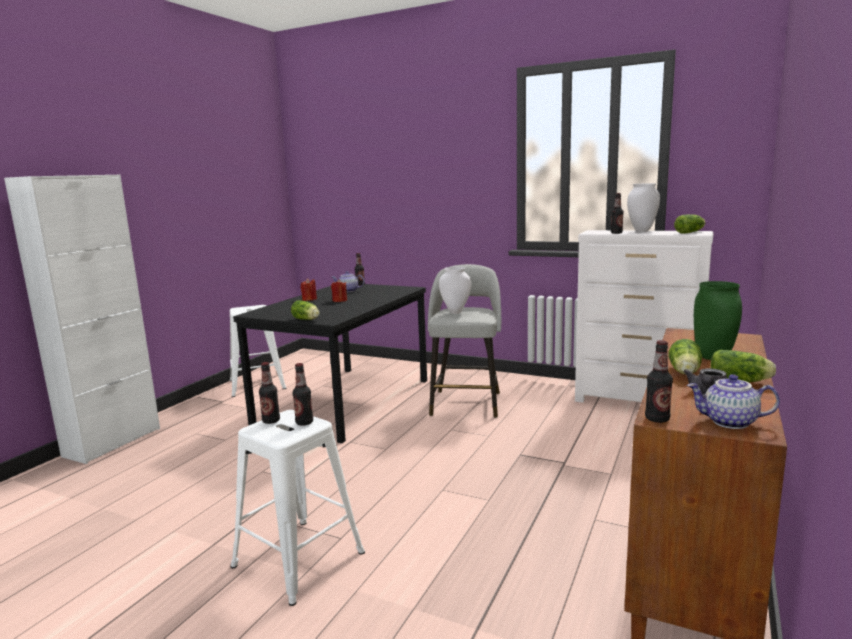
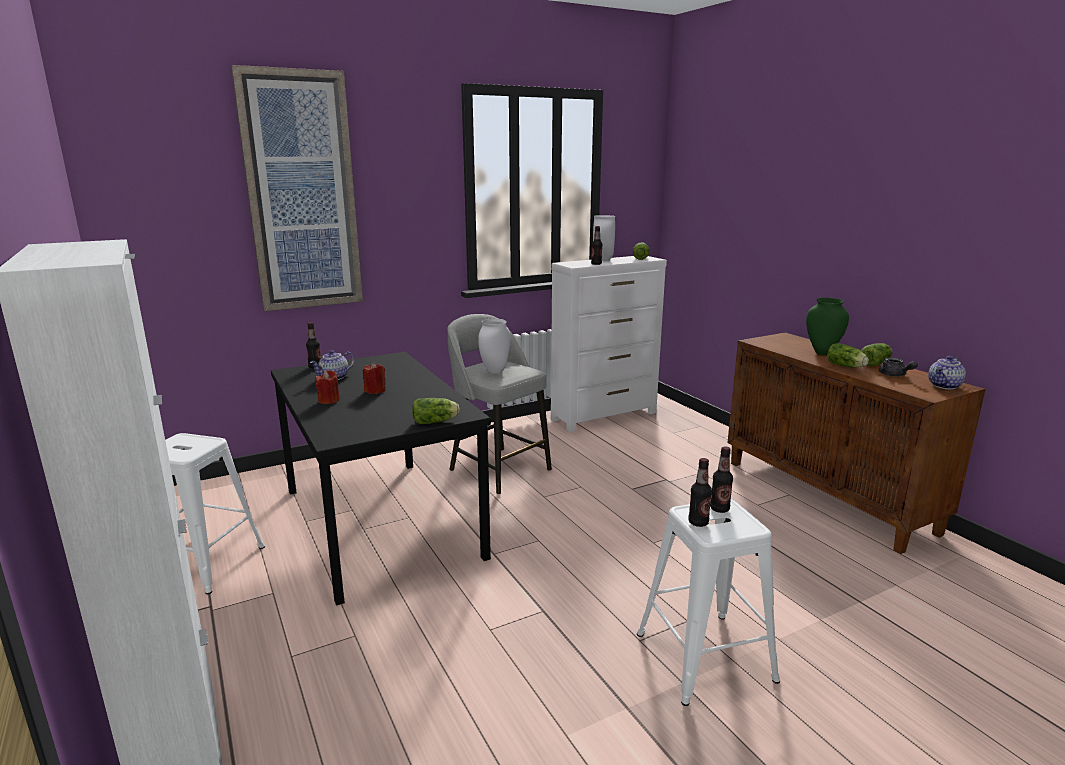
camera: 55 degrees left, 5 degrees up
bottle [645,340,673,423] -> none
none -> picture [231,65,363,311]

